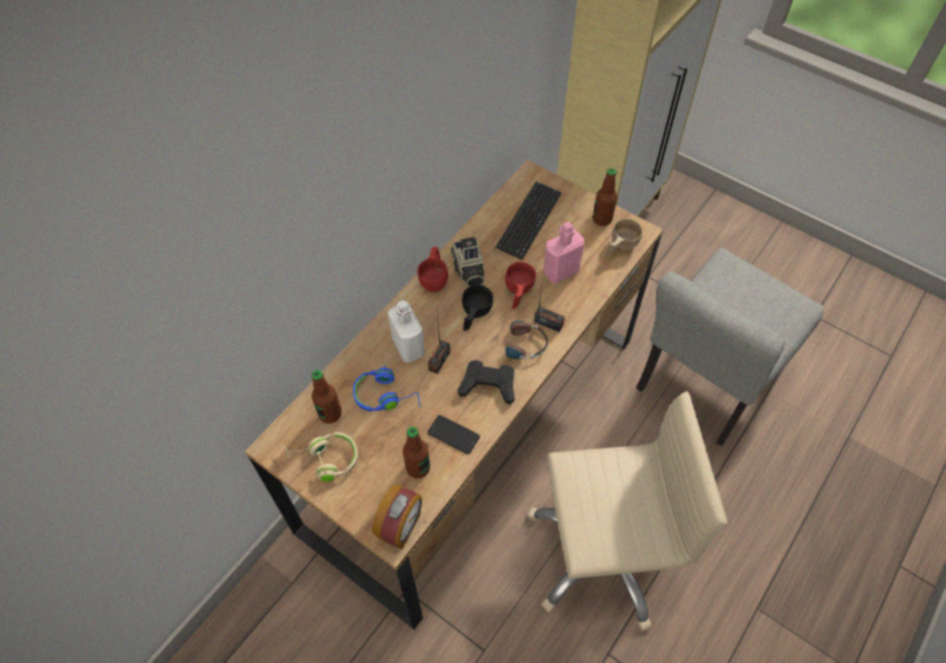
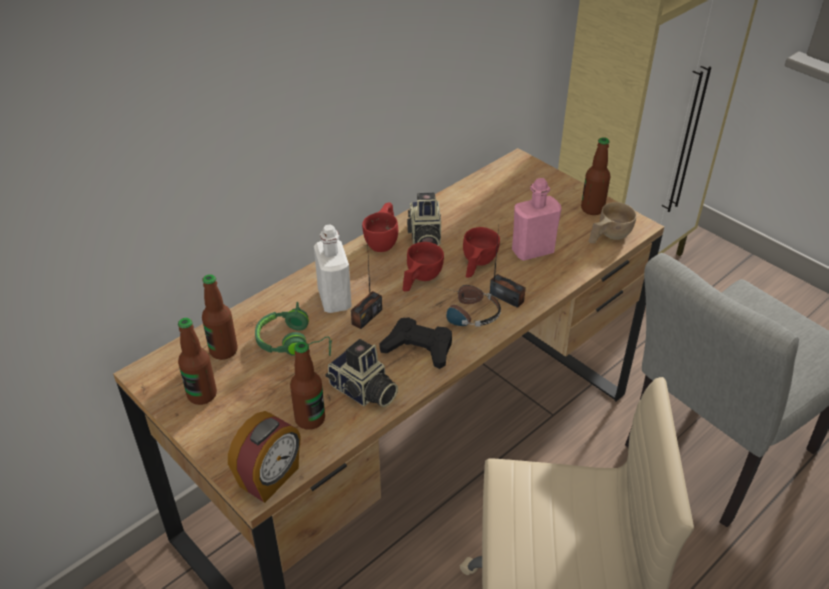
camera: 10 degrees right, 15 degrees down
beige headphones [284,432,358,481] -> bottle [178,318,217,405]
blue headphones [353,365,421,412] -> green headphones [255,302,332,356]
phone [427,415,480,455] -> camera [325,339,398,407]
black cup [462,285,493,331] -> red cup [402,242,444,291]
keyboard [496,182,562,260] -> none

